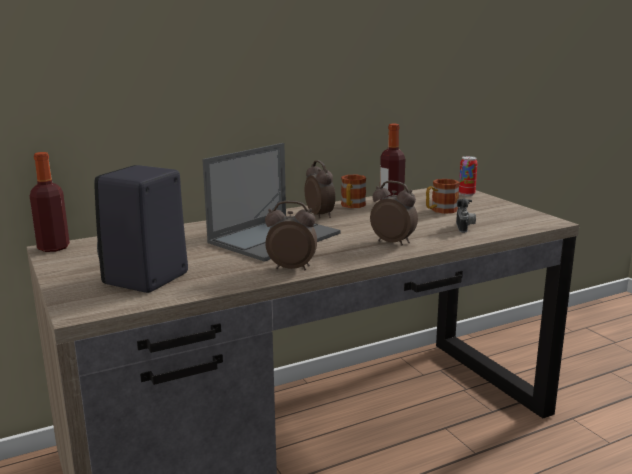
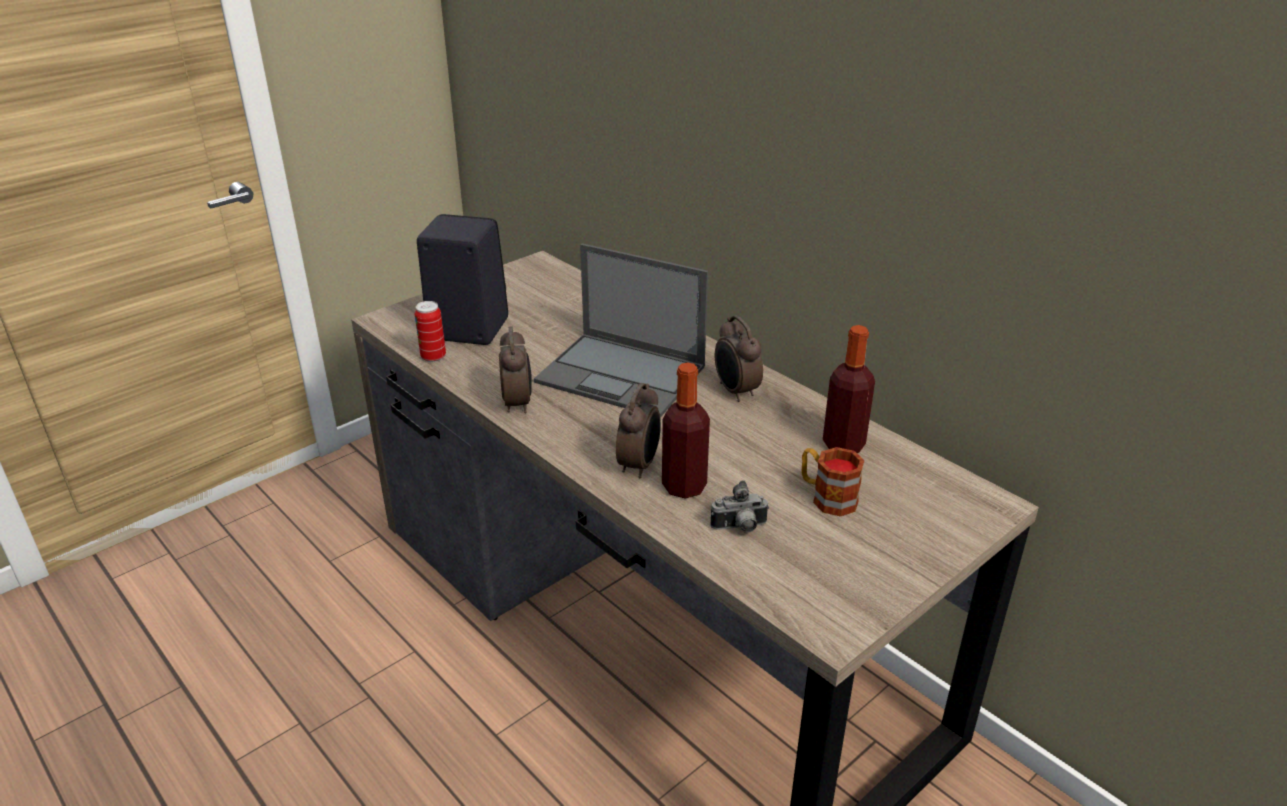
camera: 75 degrees right, 15 degrees up
bottle [30,152,70,252] -> bottle moved to [662,362,710,498]
alarm clock [305,160,336,218] -> alarm clock turned 105 degrees clockwise [715,315,763,402]
mug [341,174,366,208] -> none
can [459,156,478,196] -> can moved to [415,301,446,362]

